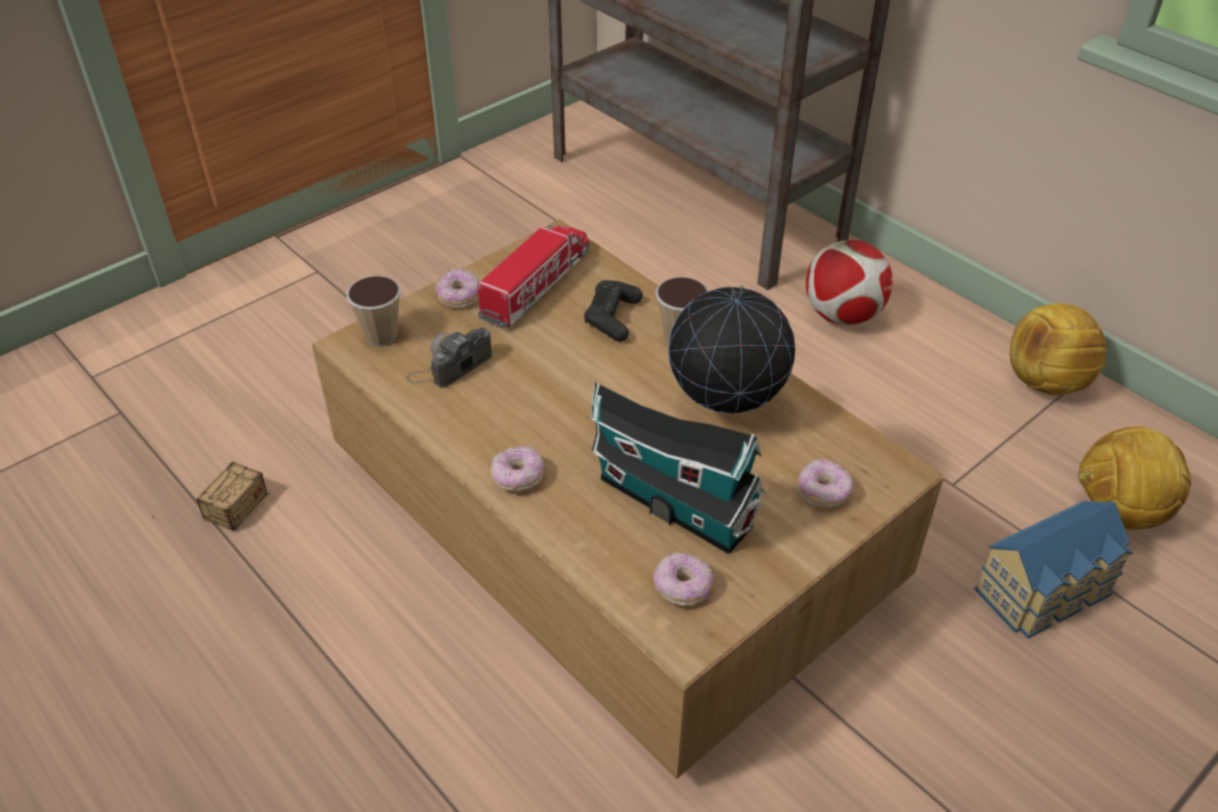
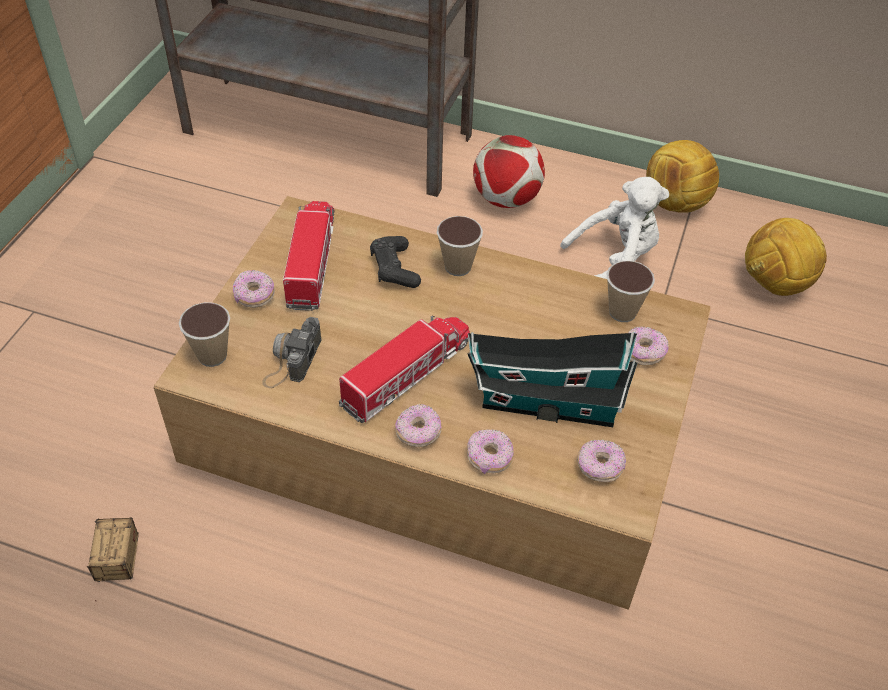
camera: 30 degrees left, 5 degrees up
globe [668,285,795,414] -> none
toy house [974,501,1133,638] -> none
none -> toy truck [339,315,470,423]
none -> donut [467,429,514,474]
none -> white plush toy [560,177,669,279]
none -> cup [607,261,655,322]

